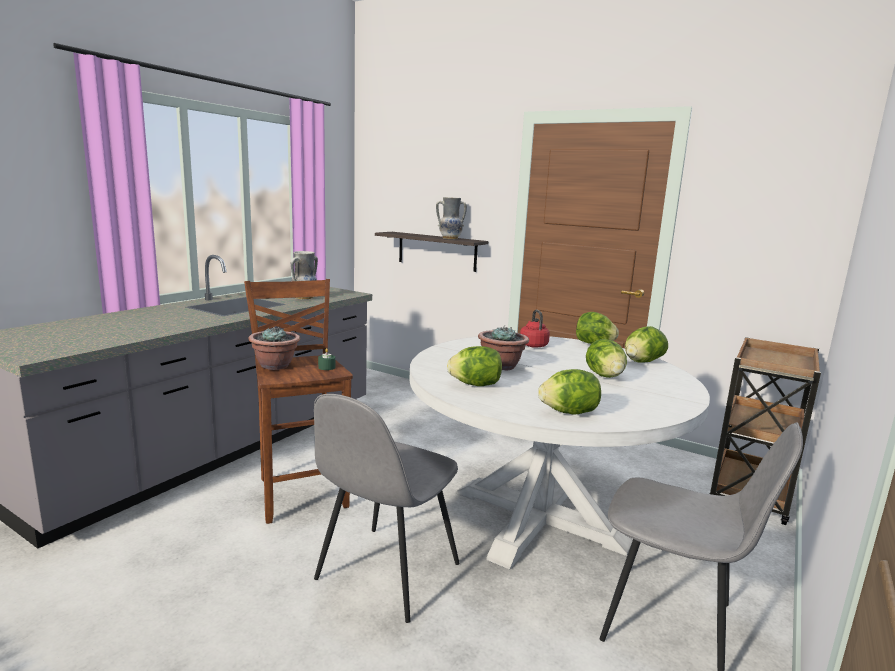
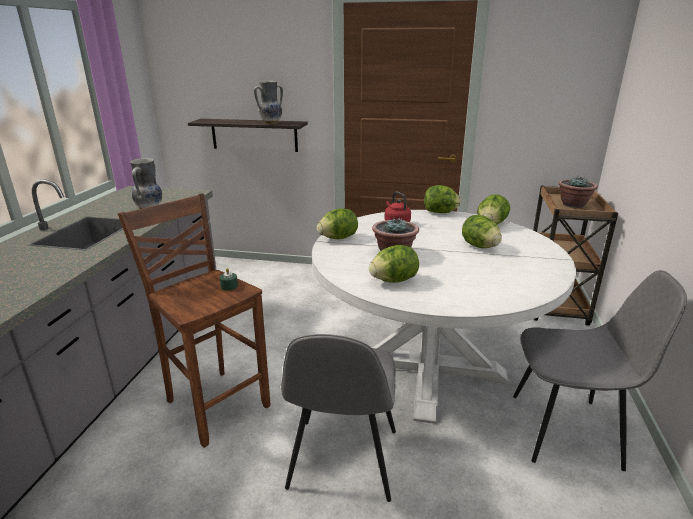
camera: 20 degrees left, 10 degrees up
potted plant [248,326,300,370] -> potted plant moved to [558,176,598,208]
lettuce [538,369,601,415] -> lettuce moved to [317,208,358,239]

